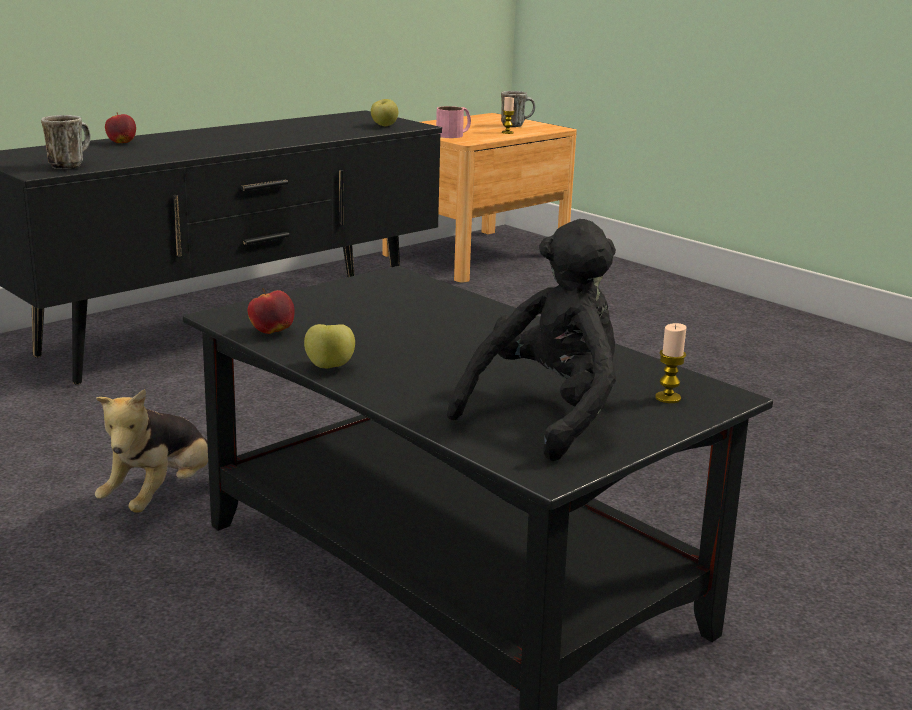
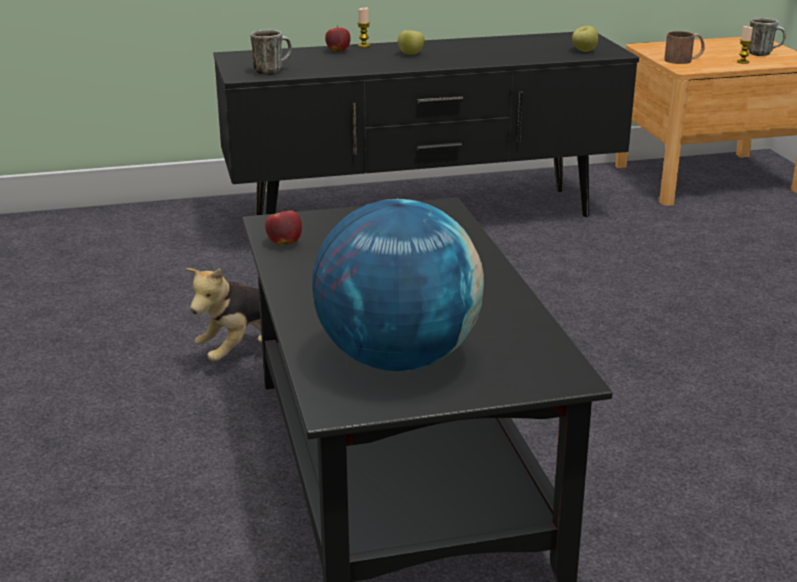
camera: 30 degrees right, 5 degrees up
apple [304,324,355,368] -> apple moved to [398,30,424,55]
pink mug [436,106,471,138] -> brown mug [664,31,705,64]
black plush toy [447,219,616,461] -> globe [312,199,484,371]
candle [655,323,687,403] -> candle moved to [357,7,370,47]

